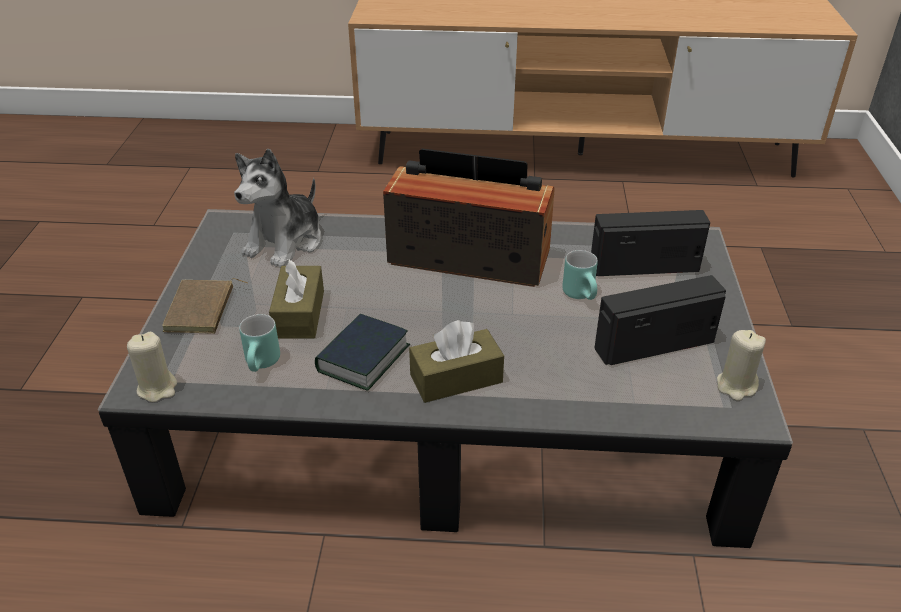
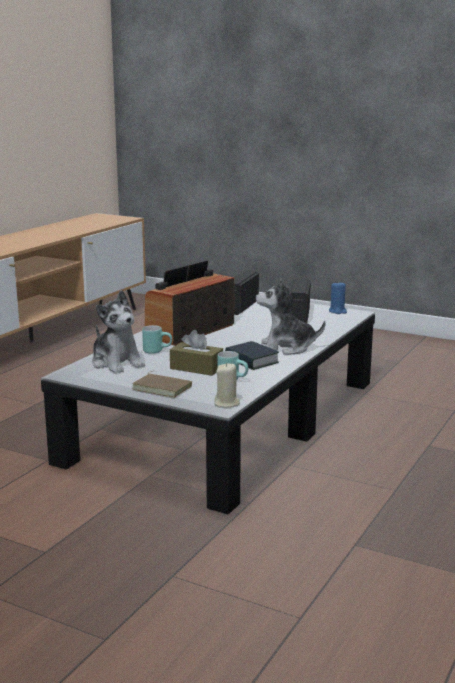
camera: 65 degrees left, 20 degrees down
brown tissue box [409,320,504,403] -> plush toy [256,279,325,355]
turquoise mug [562,250,598,300] -> turquoise mug moved to [142,325,172,354]
beige candle [717,330,766,401] -> blue candle [329,282,347,314]

